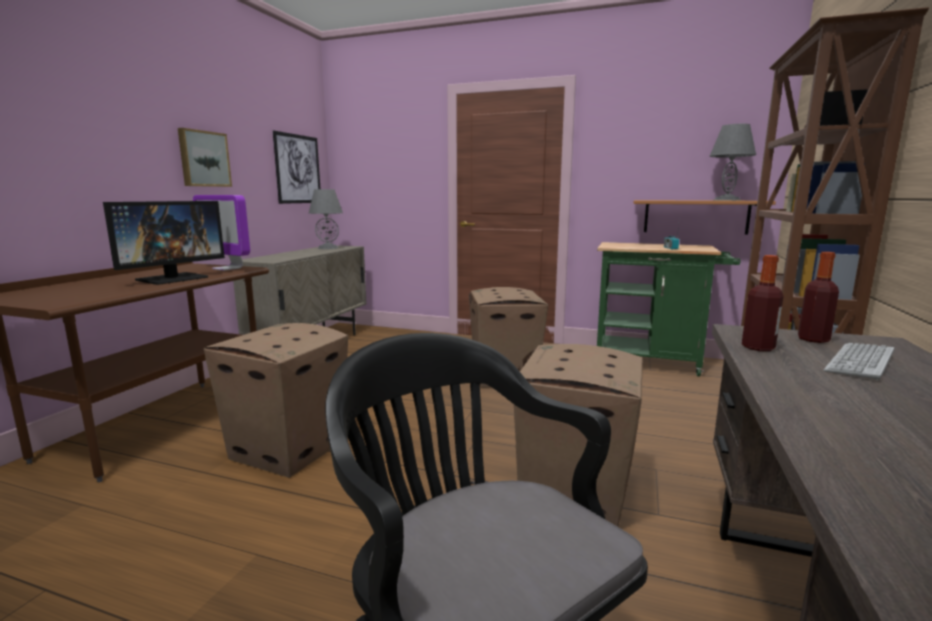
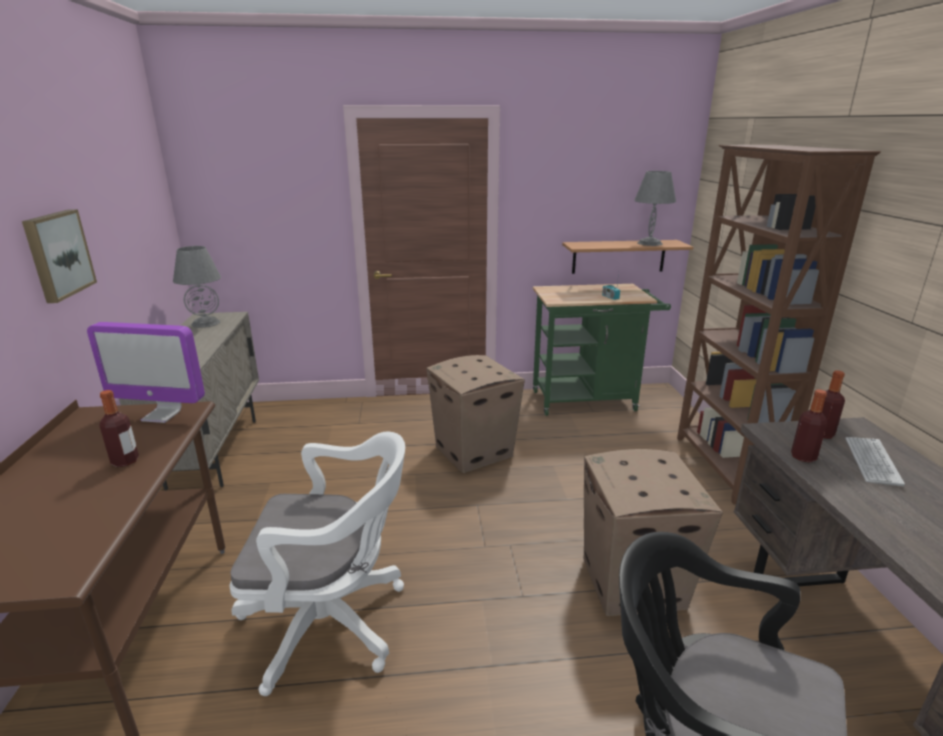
camera: 25 degrees left, 10 degrees up
monitor [103,201,225,285] -> bottle [99,390,139,467]
cardboard box [204,323,348,478] -> white office chair [230,432,405,696]
picture [273,131,320,204] -> none

